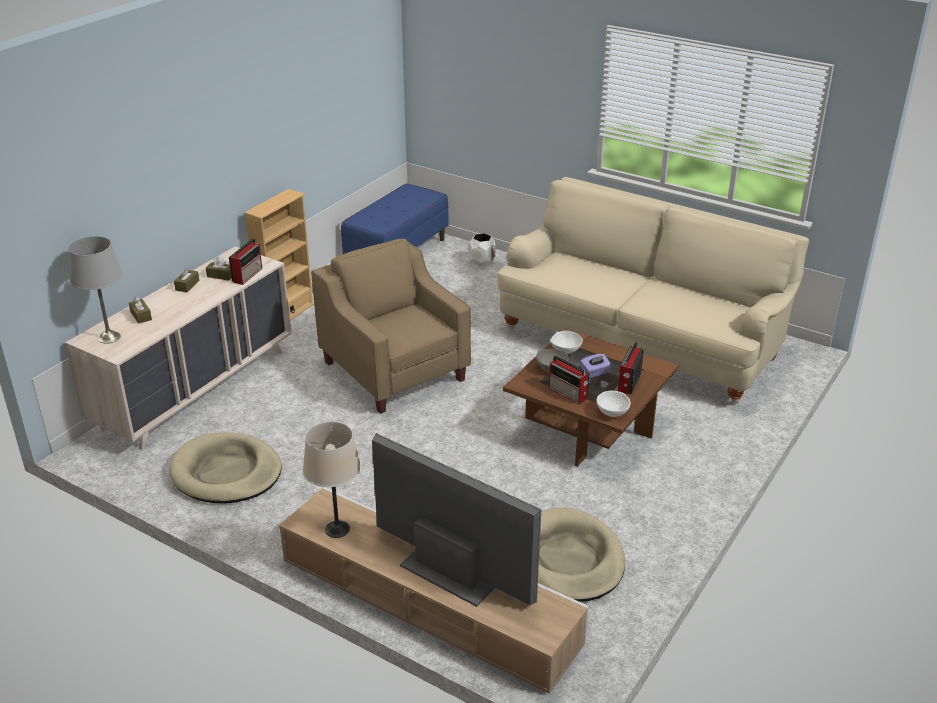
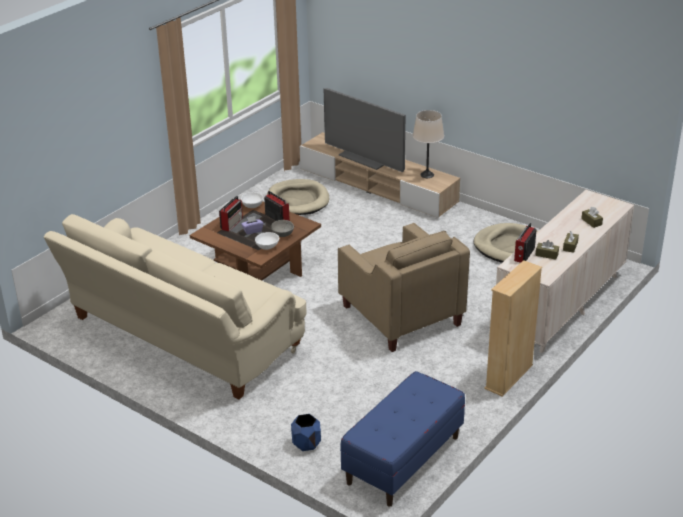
camera: 175 degrees left, 0 degrees up
grey table lamp [68,236,123,344] -> none
white planter [469,233,496,266] -> blue planter [291,414,321,451]

